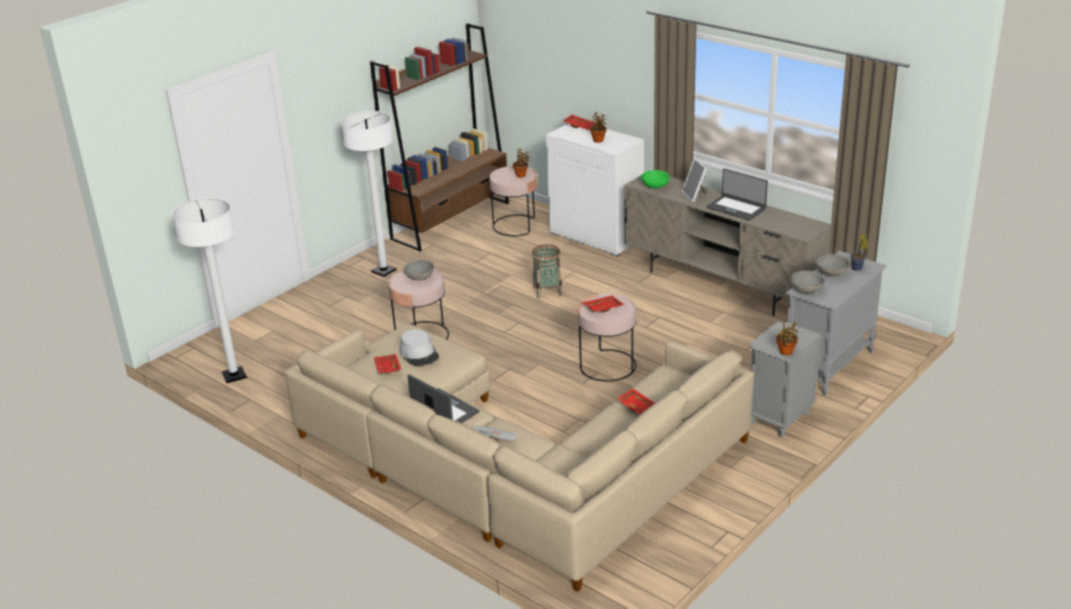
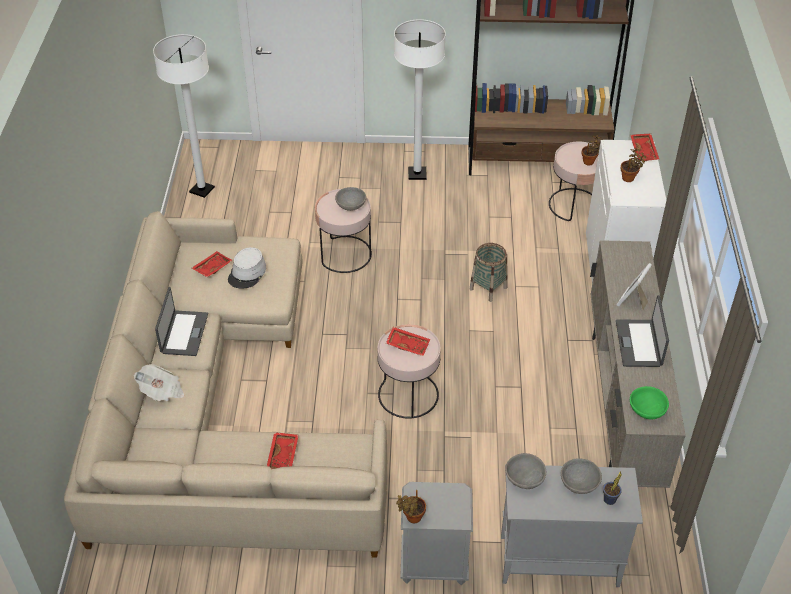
camera: 50 degrees right, 15 degrees up
green bowl [641,170,670,188] -> green bowl moved to [630,386,669,419]

